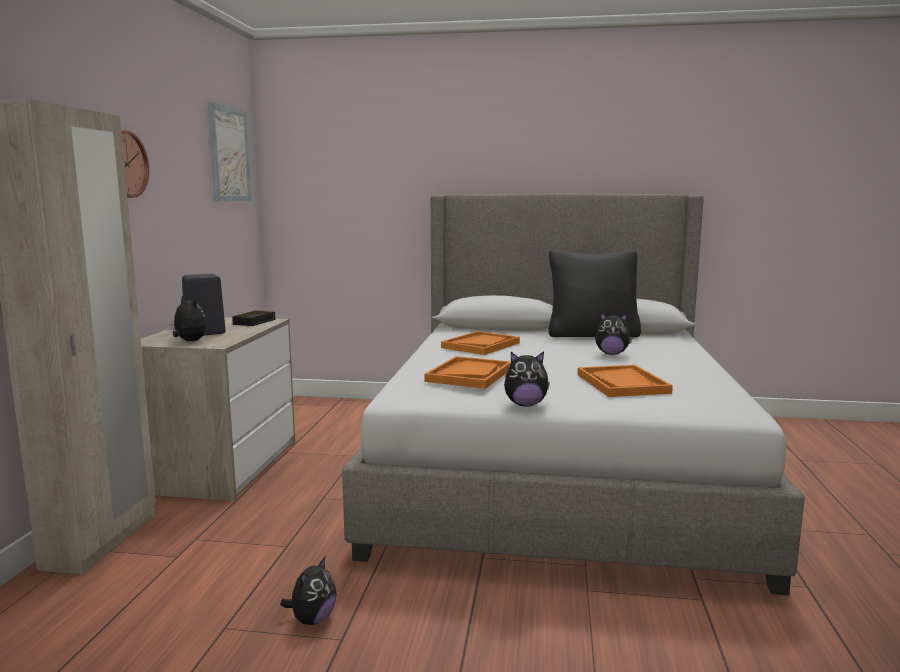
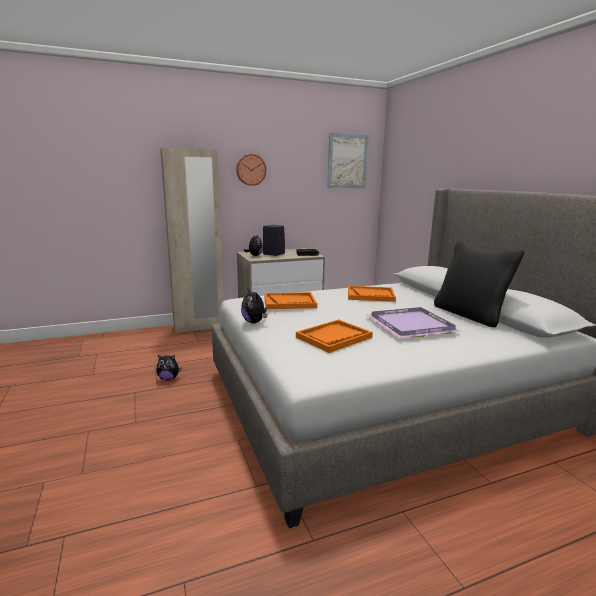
camera: 60 degrees right, 5 degrees up
plush toy [595,312,632,355] -> purple tray [367,307,461,338]

